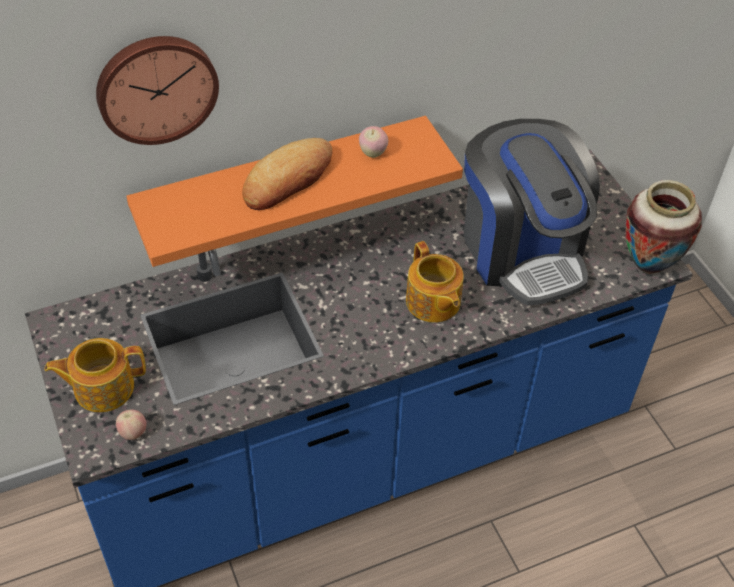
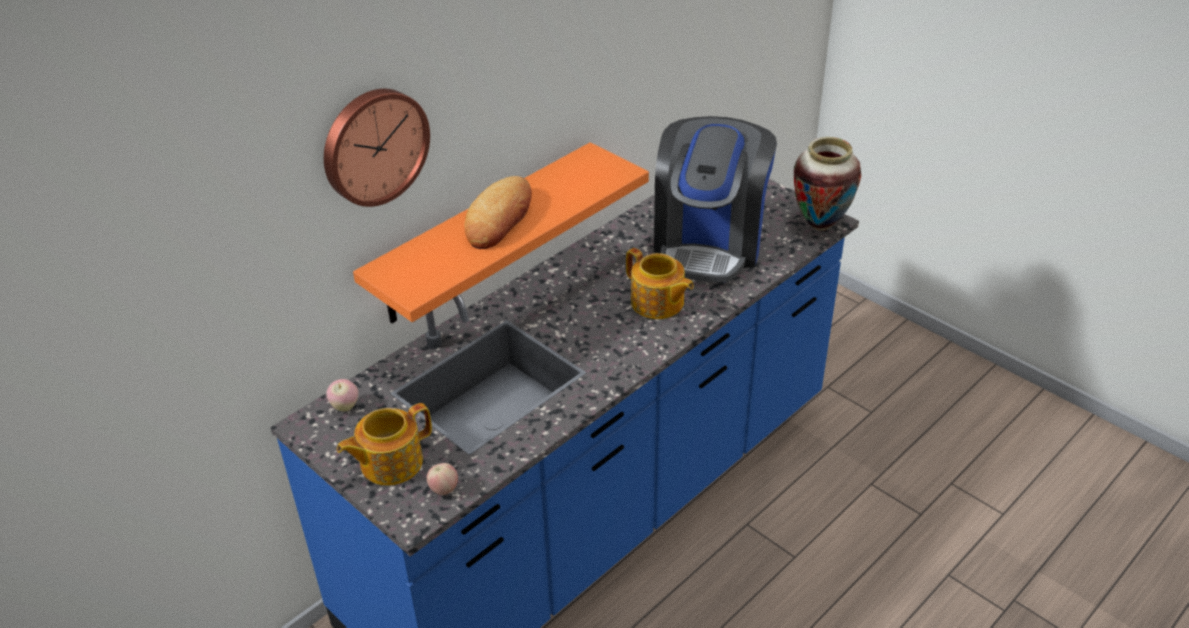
camera: 20 degrees left, 10 degrees down
apple [359,126,388,158] -> apple moved to [326,379,358,411]
coffee machine [464,119,600,305] -> coffee machine turned 60 degrees clockwise [654,116,777,283]

